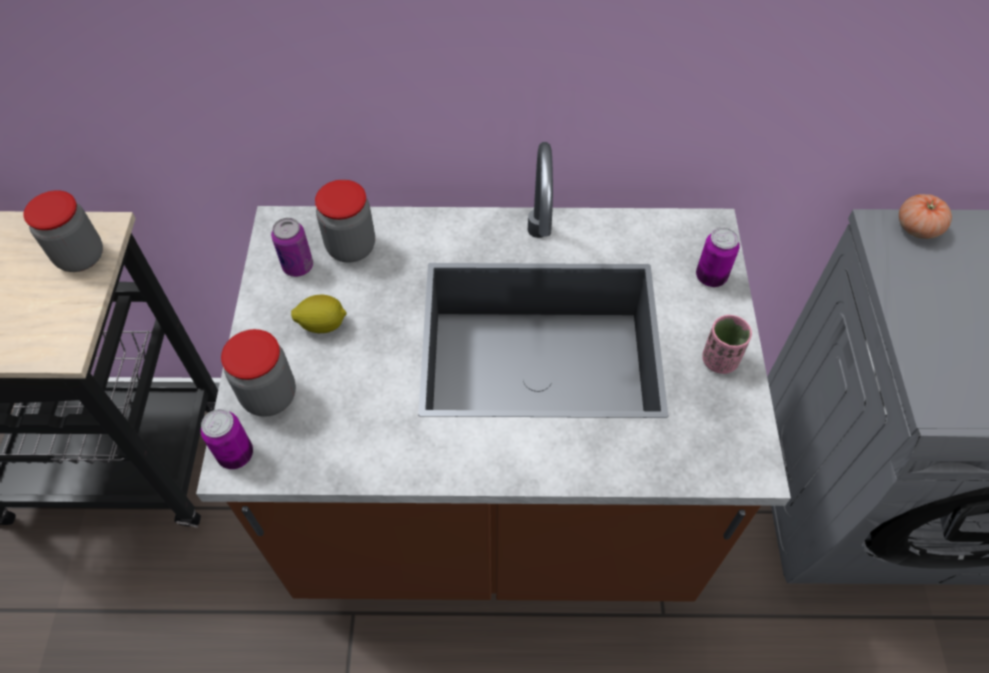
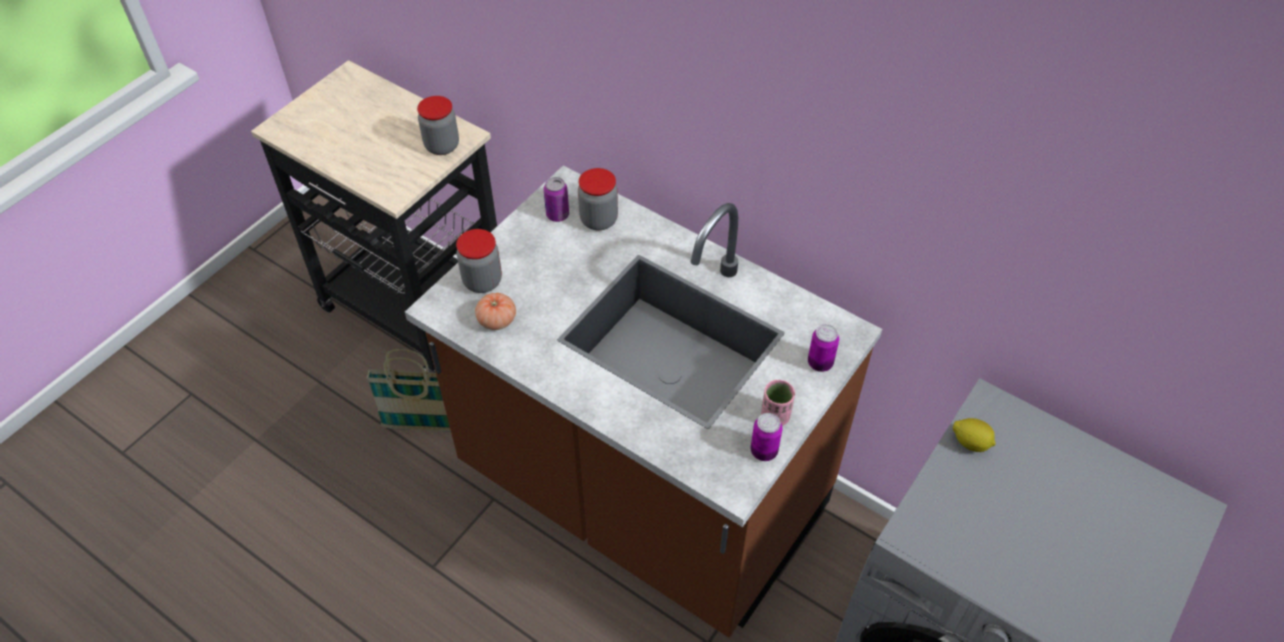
camera: 35 degrees right, 5 degrees down
can [201,409,253,469] -> can moved to [751,413,783,461]
lemon [291,295,347,333] -> lemon moved to [953,418,996,452]
tomato [899,194,952,239] -> tomato moved to [475,293,516,330]
none -> basket [366,349,451,431]

